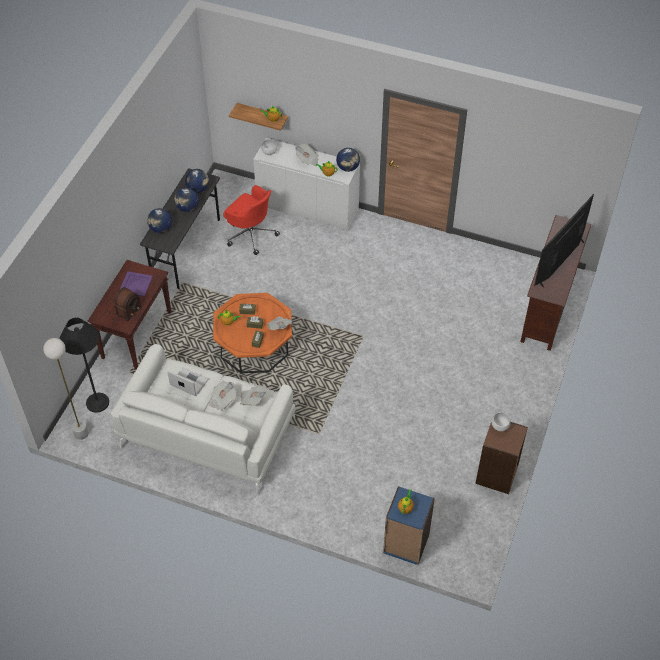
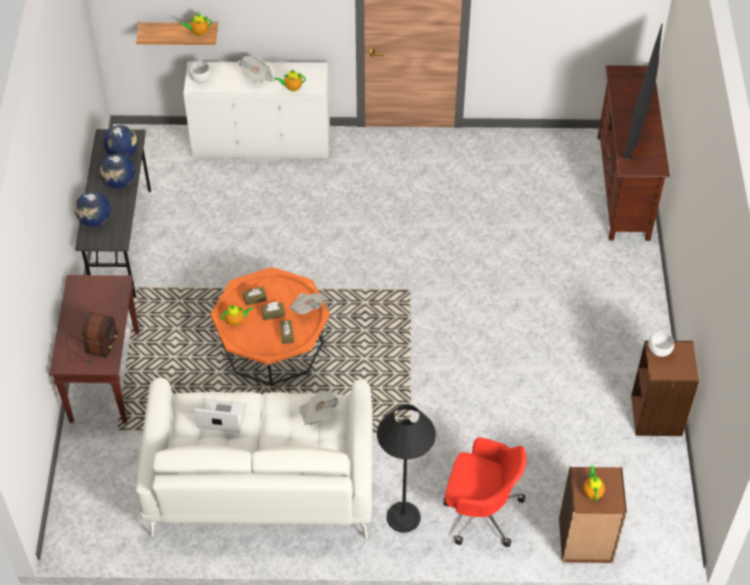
camera: 20 degrees left, 0 degrees up
white floor lamp [43,338,89,440] -> none
black floor lamp [59,318,109,413] -> black floor lamp moved to [377,404,436,533]
purple tray [120,271,153,297] -> none
newspaper [208,381,236,411] -> none
red office chair [223,185,280,255] -> red office chair moved to [443,437,527,547]
globe [336,148,360,172] -> none
blue bookcase [383,486,435,565] -> brown bookcase [559,467,627,563]

